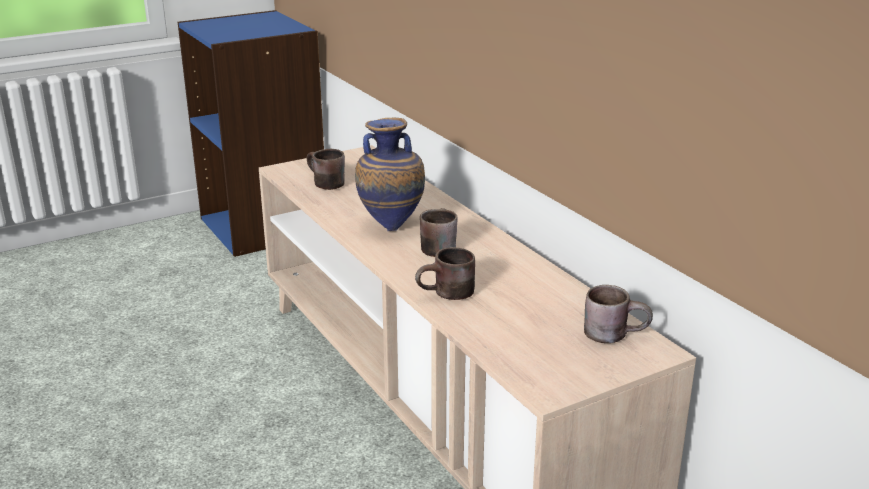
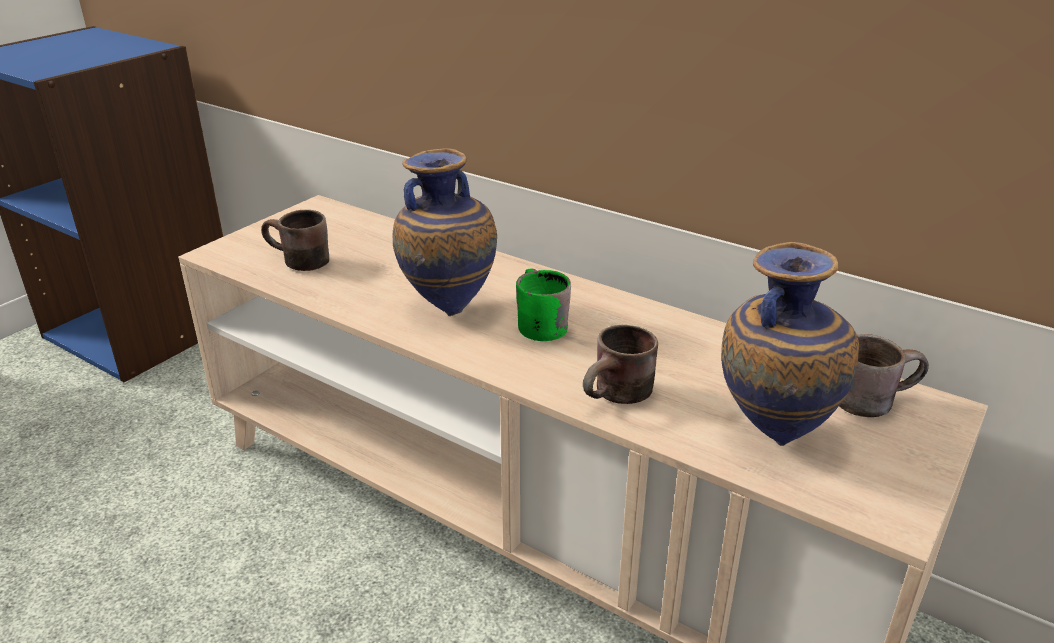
camera: 25 degrees left, 5 degrees up
brown mug [420,208,458,257] -> green mug [516,269,571,341]
none -> vase [721,242,859,446]

